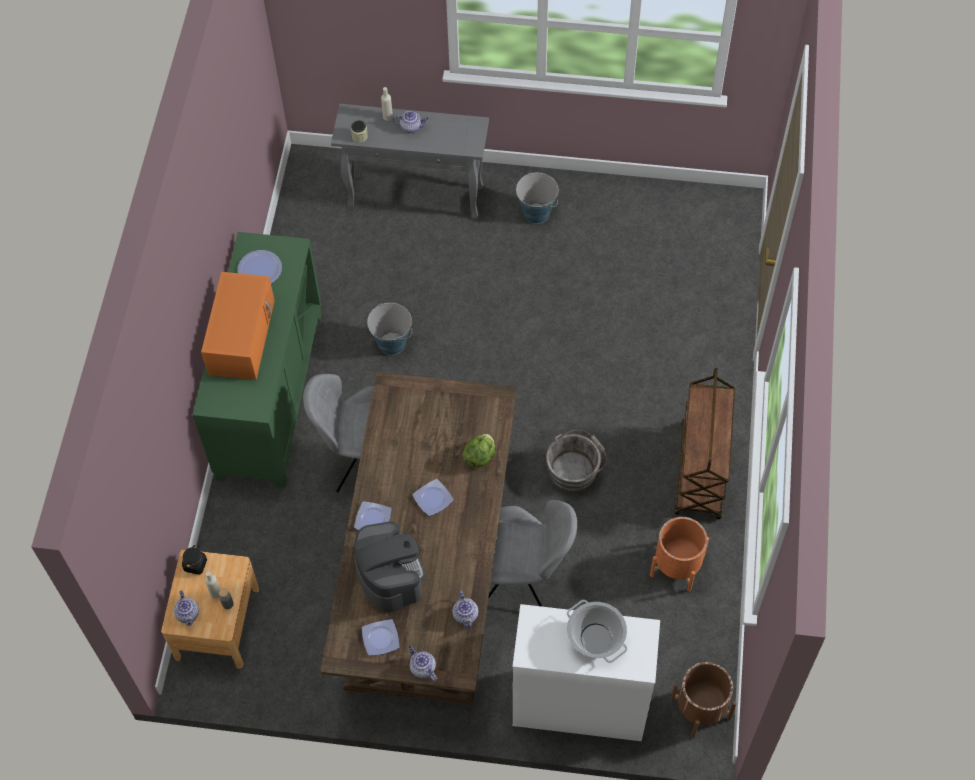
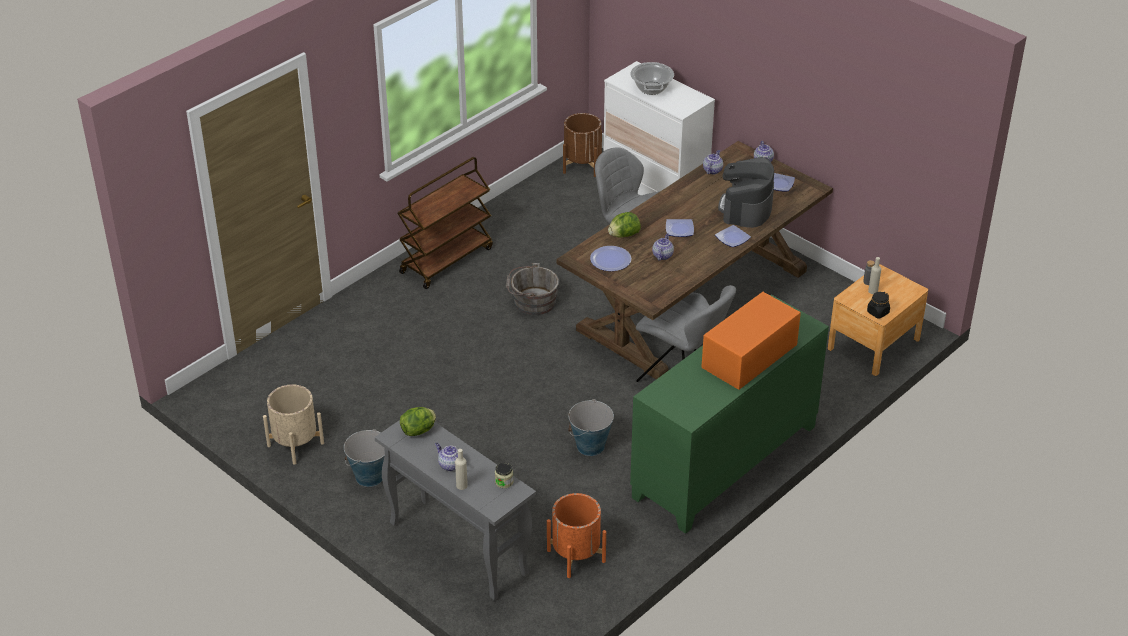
camera: 145 degrees left, 20 degrees down
teapot [174,590,199,626] -> teapot moved to [652,233,674,261]
plate [237,250,282,284] -> plate moved to [590,246,631,271]
orange planter [650,517,709,592] -> orange planter moved to [547,493,606,578]
none -> beige planter [263,384,324,465]
none -> lettuce [400,407,436,436]

